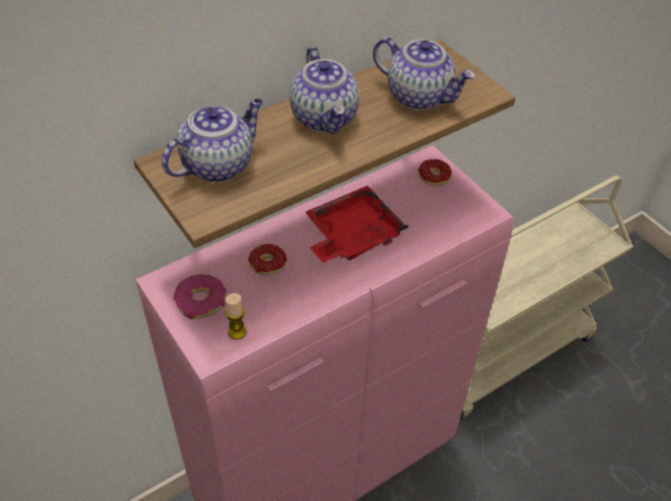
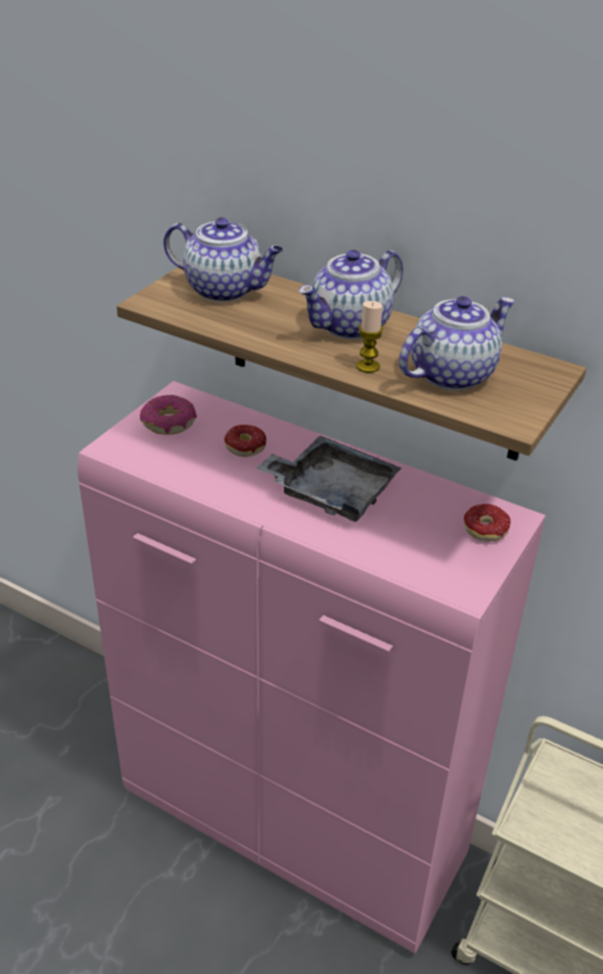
camera: 65 degrees right, 10 degrees down
candle [225,293,247,340] -> candle moved to [356,301,383,373]
red tray [305,185,409,263] -> grey tray [257,436,401,522]
teapot [373,37,476,110] -> teapot turned 135 degrees counterclockwise [399,296,515,391]

